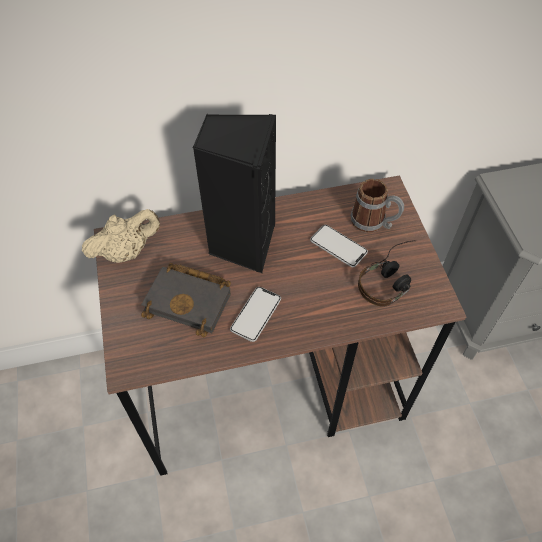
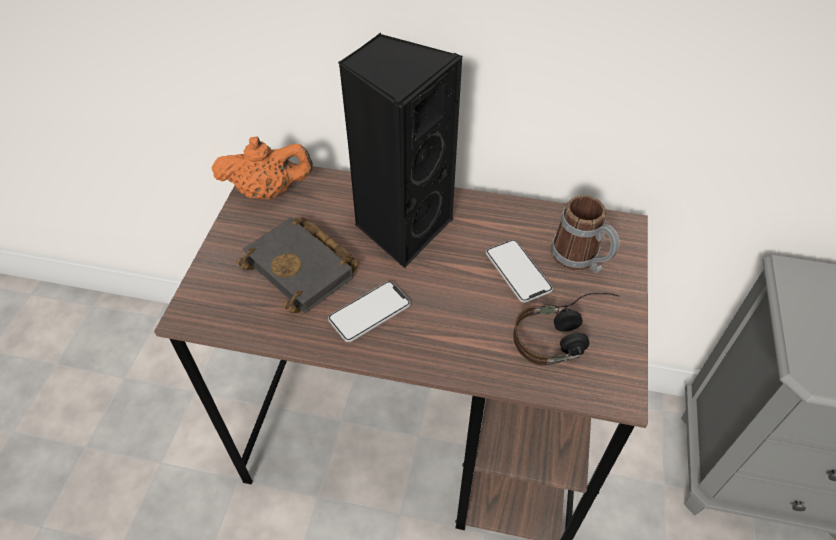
camera: 25 degrees right, 5 degrees down
beige teapot [81,209,160,263] -> orange teapot [212,136,313,200]

